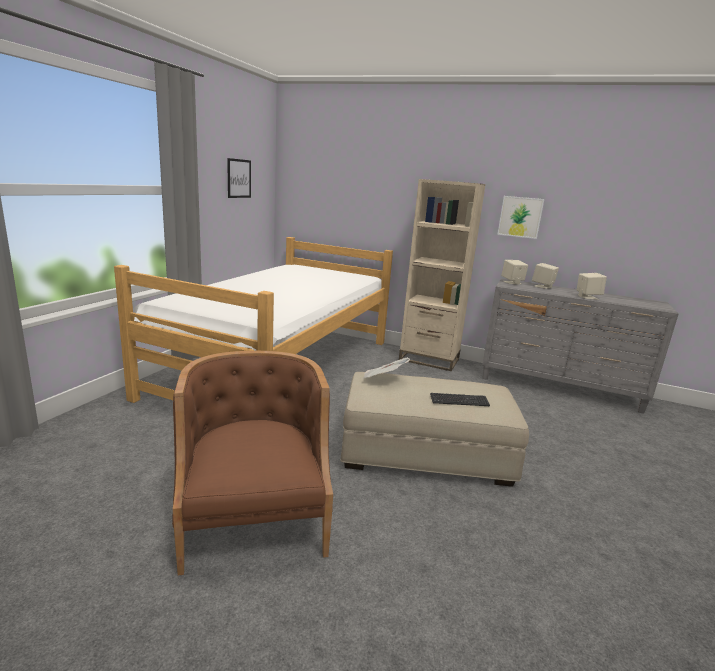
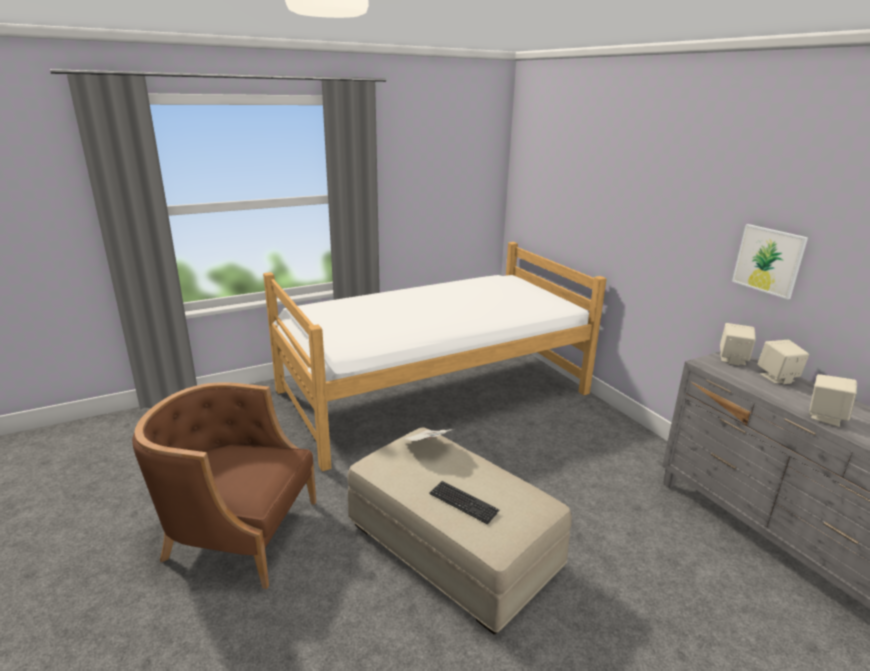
camera: 40 degrees right, 5 degrees up
brown armchair [172,351,333,576] -> brown armchair turned 105 degrees counterclockwise [132,382,316,589]
picture [227,158,251,198] -> none
beige bookcase [399,179,486,371] -> none

